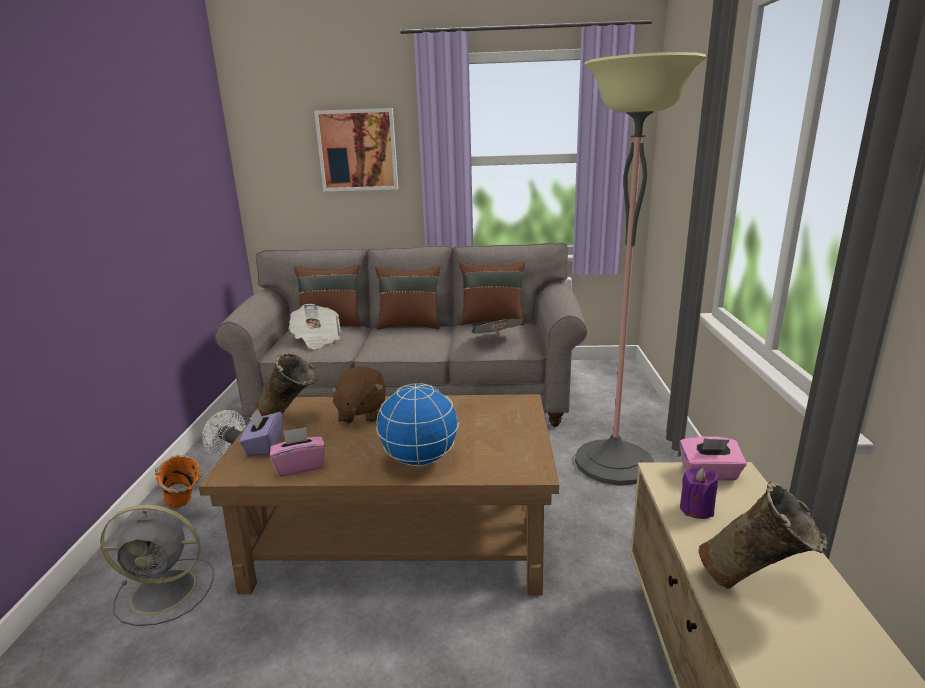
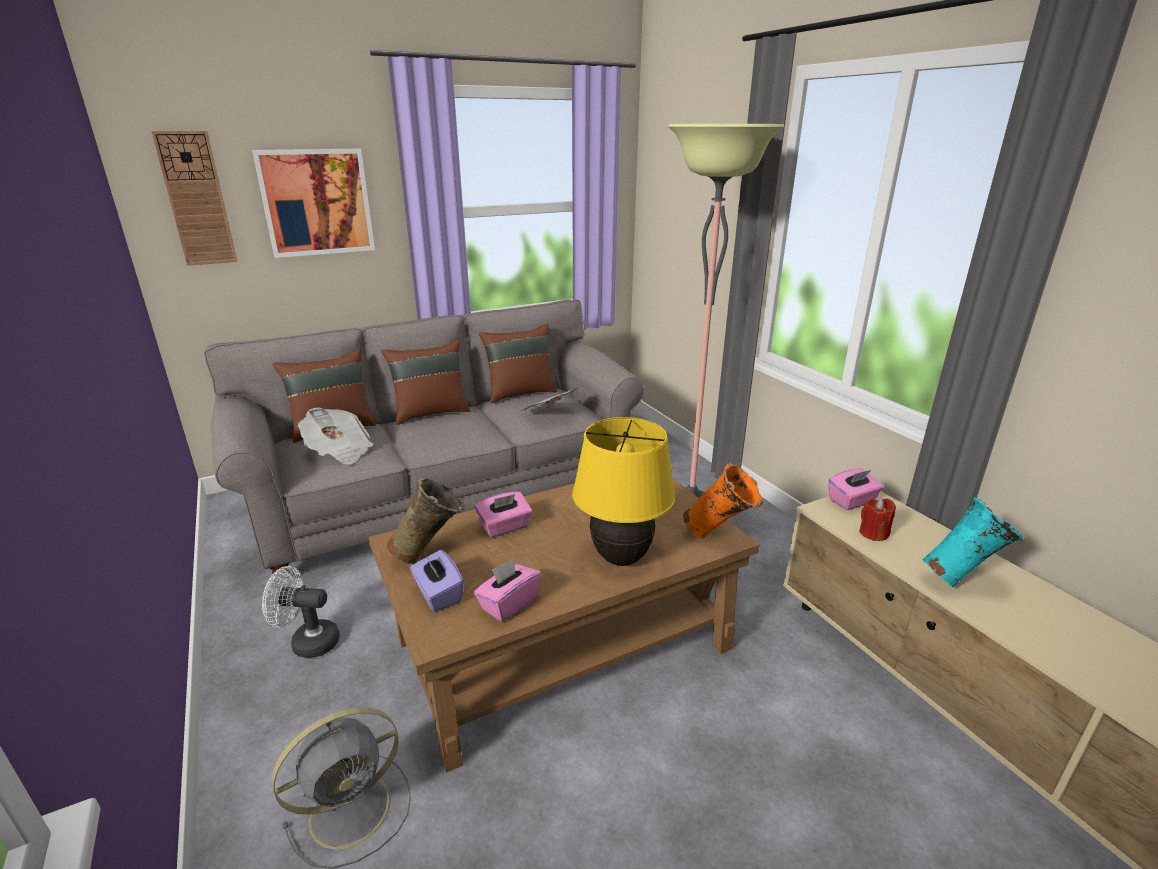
camera: 30 degrees left, 5 degrees up
orange vase [155,455,203,508] -> orange vase moved to [683,463,763,539]
brown plush toy [329,366,386,423] -> pink tissue box [474,492,532,538]
globe [376,383,459,467] -> yellow table lamp [572,417,676,566]
purple candle [680,467,718,519] -> red candle [859,498,896,541]
beige vase [698,481,828,589] -> turquoise vase [922,497,1024,587]
none -> wall clock [151,131,238,266]

